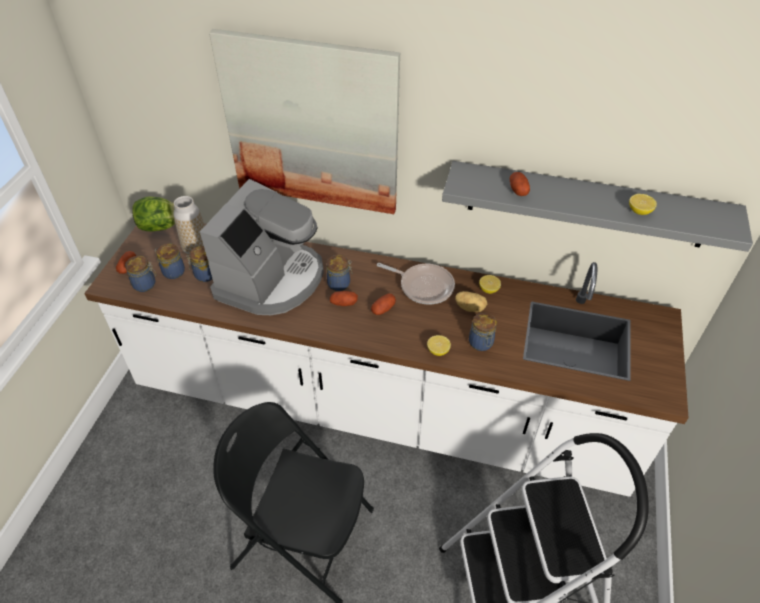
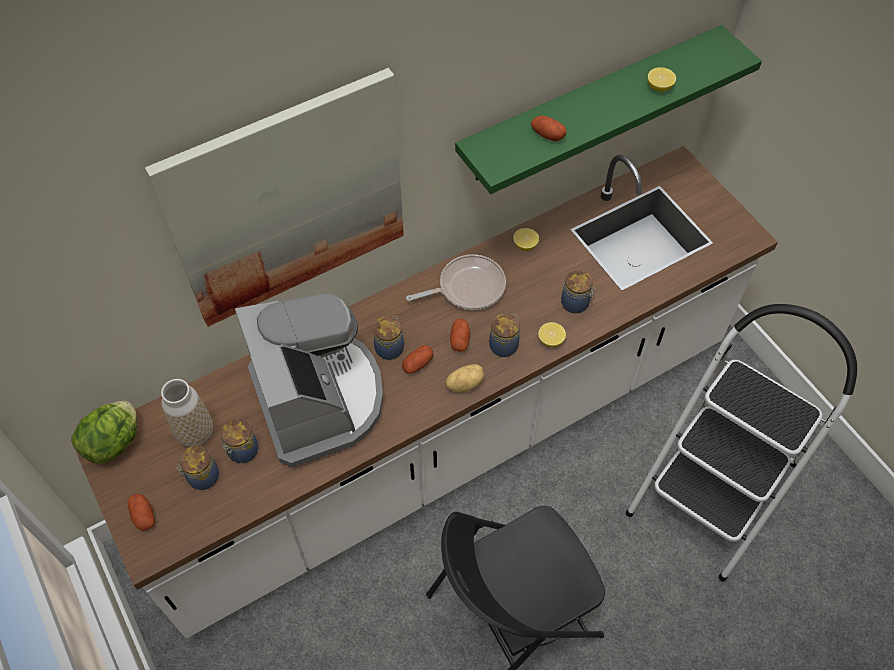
camera: 45 degrees left, 10 degrees up
jar [125,256,156,292] -> jar moved to [489,314,520,357]
grey shelf [442,161,753,252] -> green shelf [455,25,762,194]
potato [455,291,487,312] -> potato moved to [445,364,484,393]

